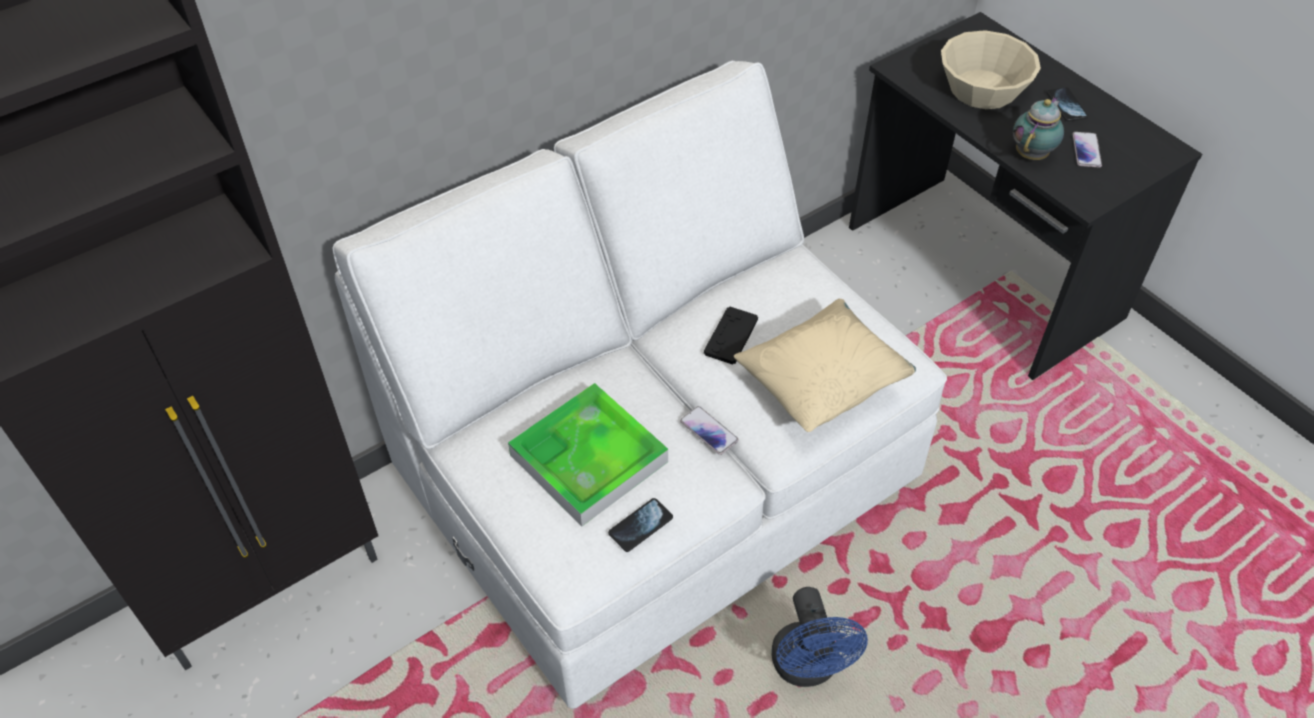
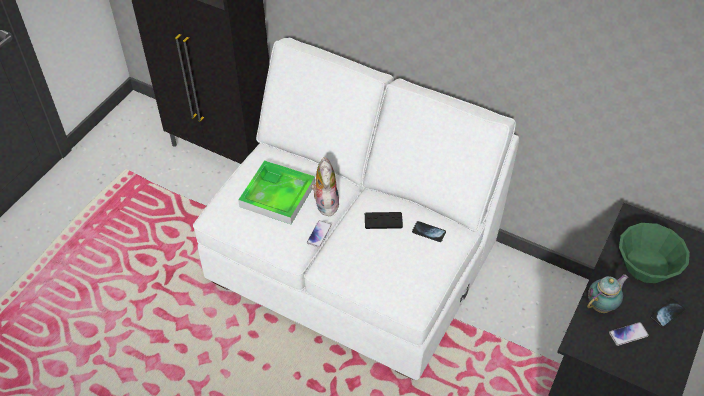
camera: 65 degrees right, 0 degrees up
phone [608,498,673,552] -> phone moved to [412,221,446,242]
beige pillow [734,299,916,432] -> none
blue fan [771,587,868,687] -> none
beige bowl [941,30,1041,109] -> green bowl [619,223,690,283]
teapot [1013,97,1064,160] -> teapot turned 45 degrees counterclockwise [587,274,628,313]
none -> plush toy [311,157,339,217]

